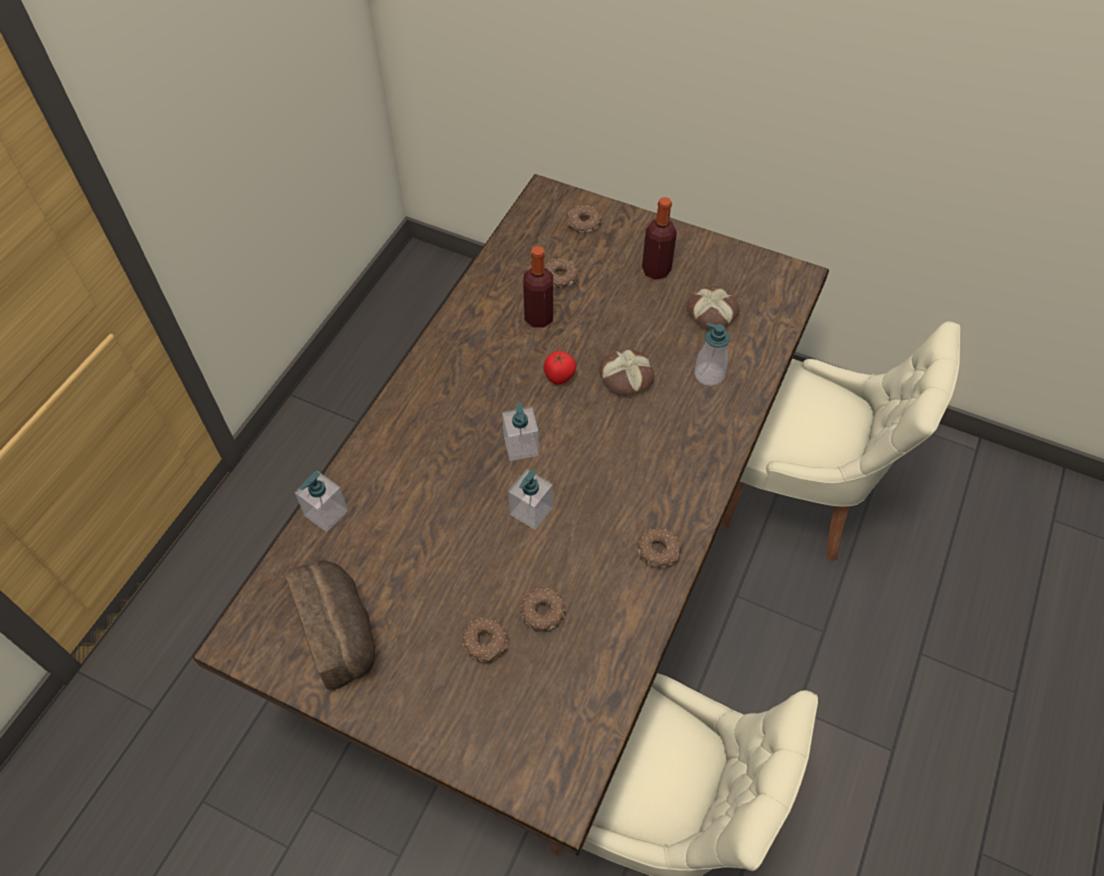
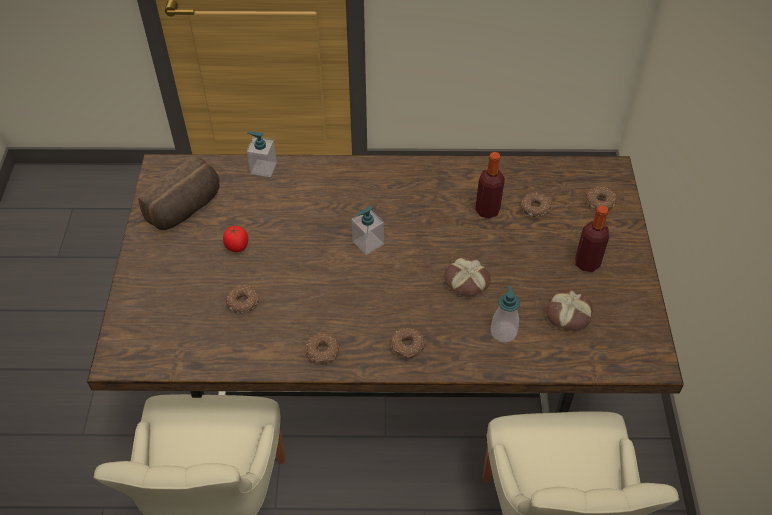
camera: 65 degrees right, 5 degrees down
donut [462,617,508,662] -> donut moved to [391,328,424,358]
soap dispenser [508,469,553,530] -> none
tomato [544,351,577,385] -> tomato moved to [223,226,248,252]

